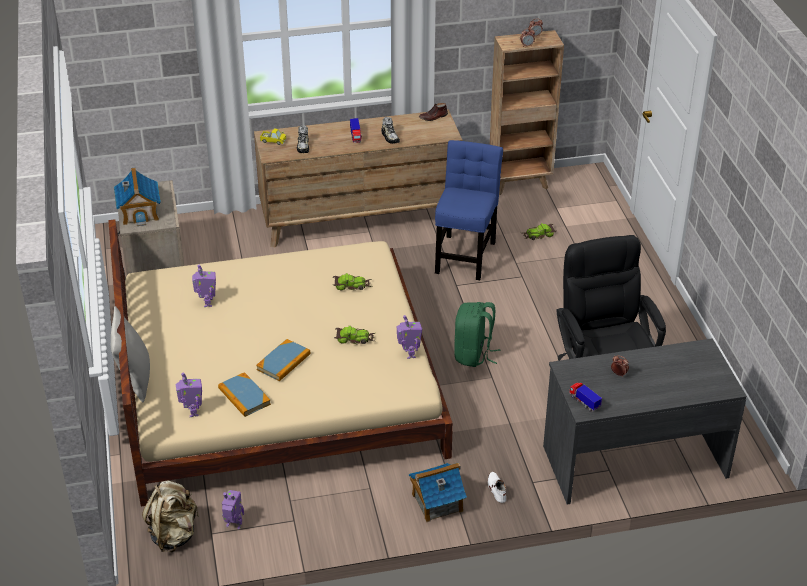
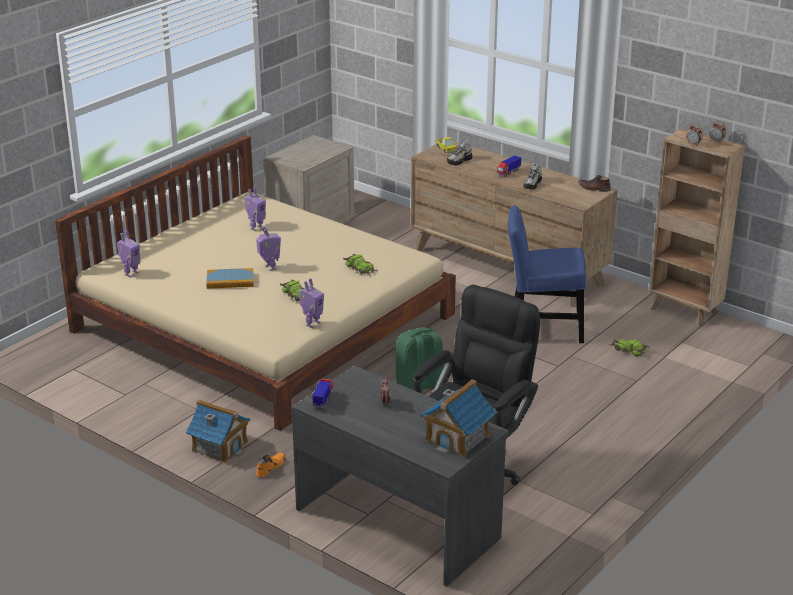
camera: 50 degrees right, 10 degrees down
grey pillow [111,306,150,402] -> none
toy house [114,168,161,226] -> toy house moved to [420,379,497,457]
beige backpack [142,481,199,552] -> none
book [218,372,271,417] -> none
toy robot [222,490,244,529] -> toy robot moved to [256,226,281,271]
blue chair [435,140,503,280] -> blue chair turned 150 degrees counterclockwise [508,205,586,343]
white shoe [488,472,506,503] -> orange shoe [256,453,286,477]

